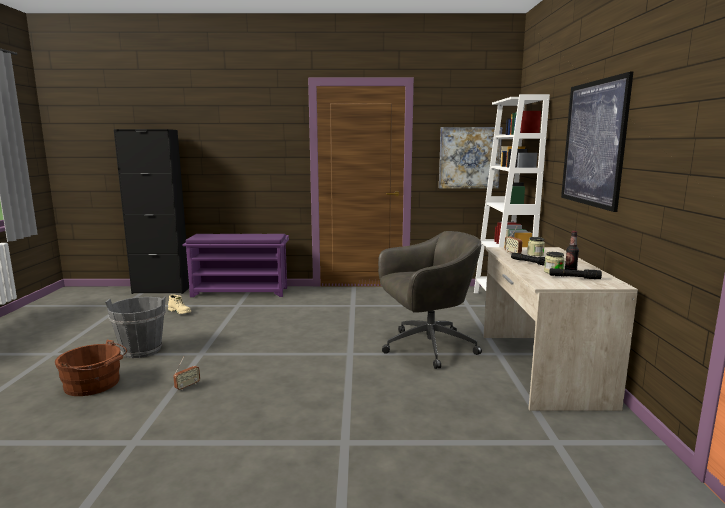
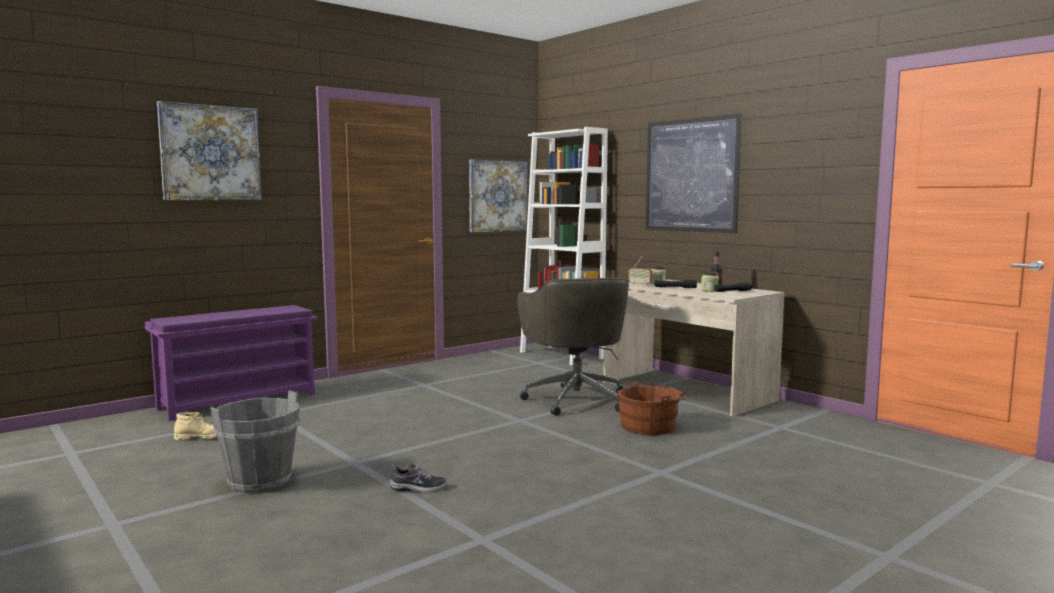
camera: 40 degrees left, 5 degrees down
brown bucket [55,340,127,396] -> brown bucket moved to [617,381,687,435]
black cabinet [114,129,189,294] -> none
radio [173,357,200,390] -> shoe [390,463,447,492]
grey office chair [378,231,482,369] -> grey office chair turned 135 degrees clockwise [517,278,629,416]
none -> picture [157,101,262,200]

